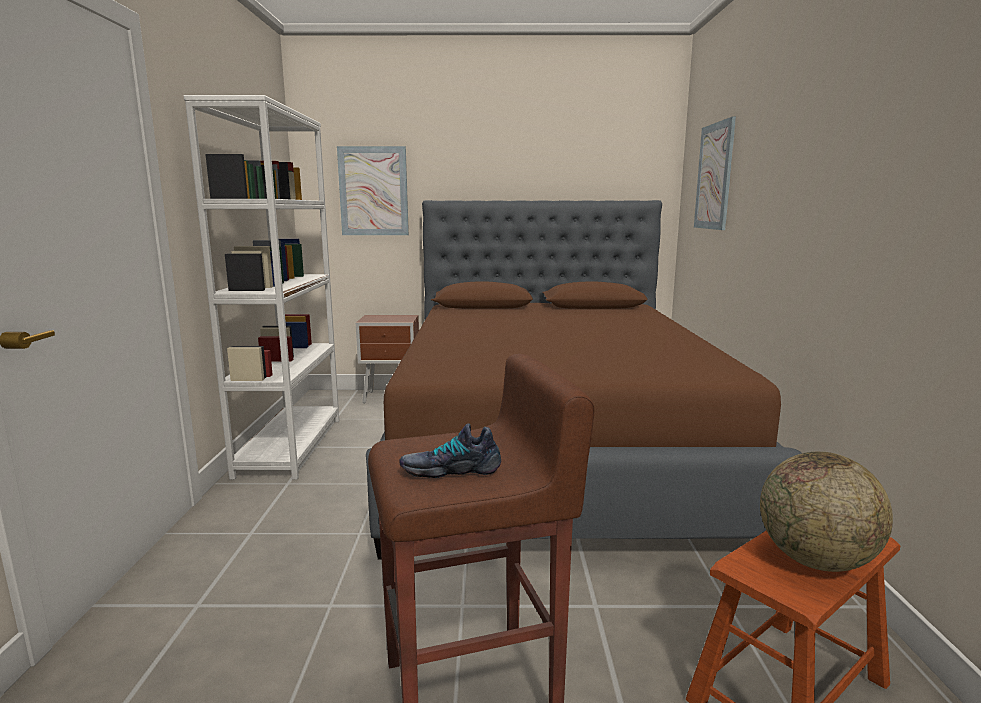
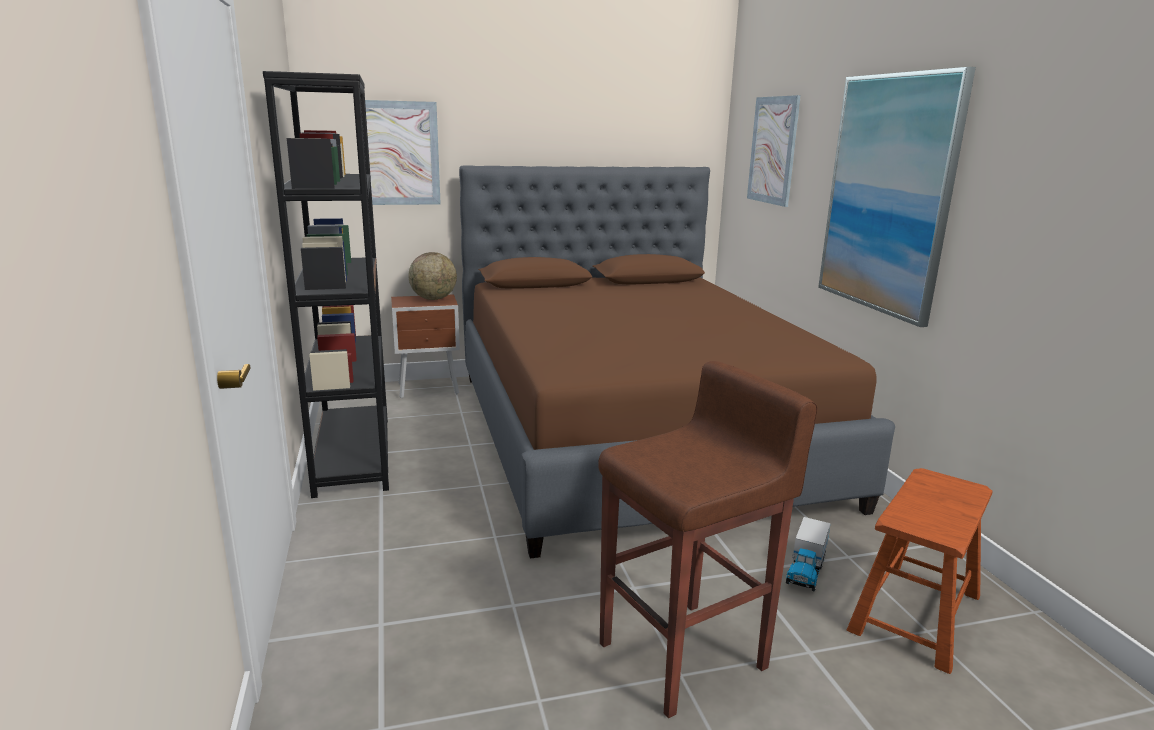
camera: 15 degrees left, 5 degrees up
white bookcase [183,95,340,480] -> black bookcase [263,71,389,498]
shoe [399,423,501,478] -> none
globe [760,451,893,572] -> globe moved to [408,252,457,300]
none -> toy truck [786,517,831,591]
none -> picture [818,67,976,327]

